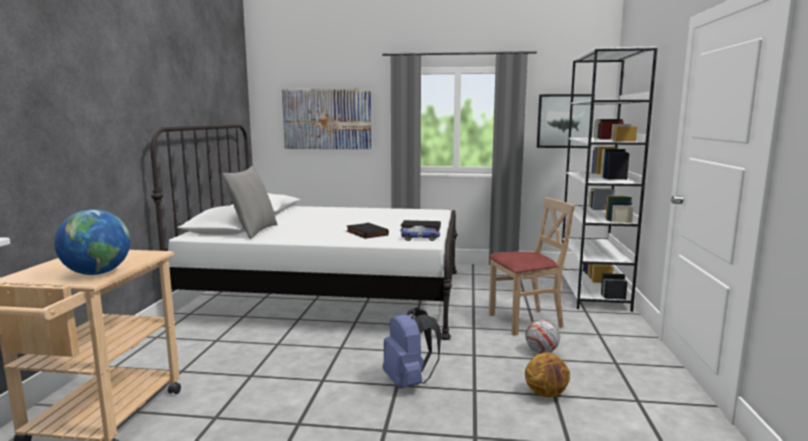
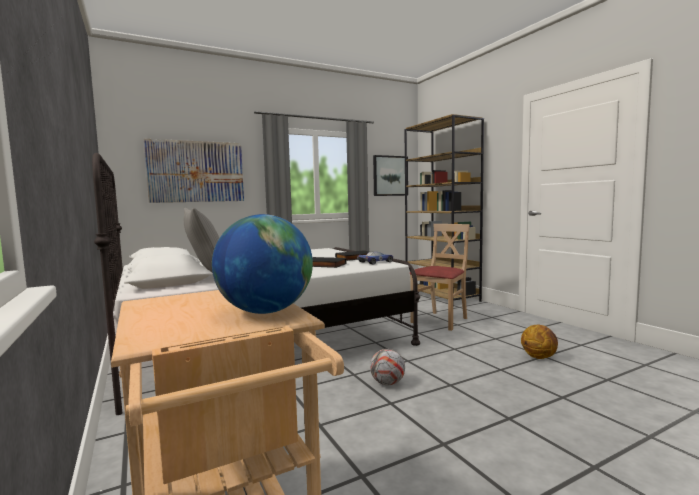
camera: 35 degrees left, 5 degrees down
blue backpack [383,308,441,389] -> none
football [525,319,560,353] -> football moved to [370,349,405,385]
white bookcase [562,47,657,312] -> brown bookcase [405,114,484,307]

